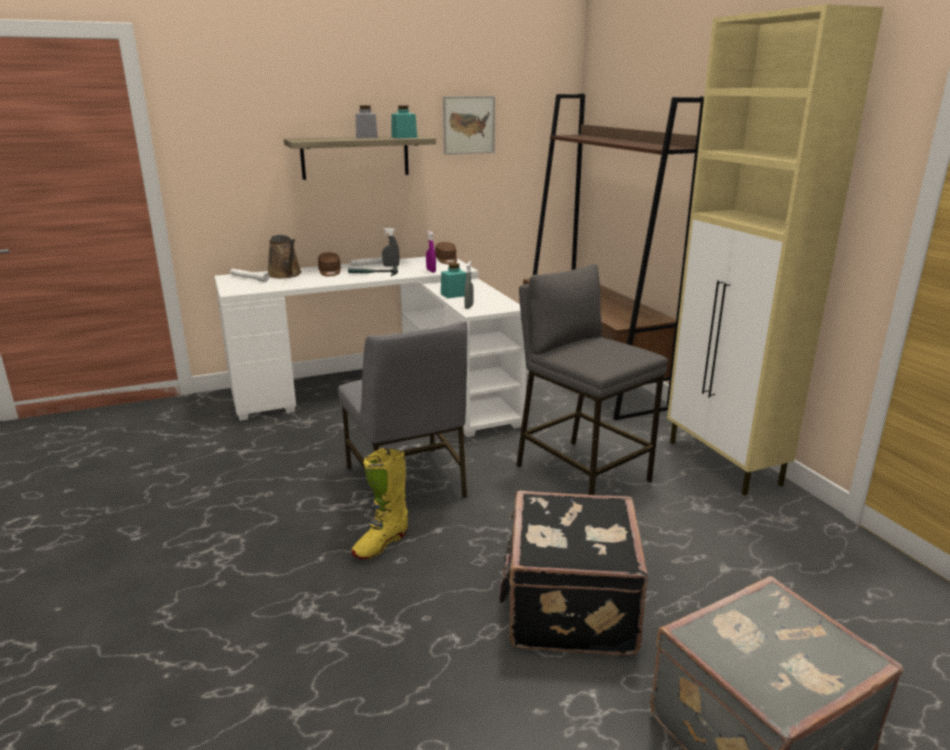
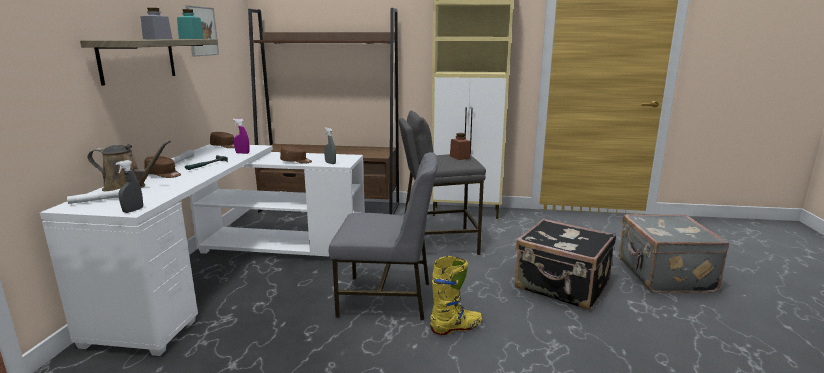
camera: 60 degrees left, 5 degrees down
yellow boot [351,448,408,559] -> yellow boot turned 90 degrees counterclockwise [430,256,482,335]
grey spray bottle [382,228,399,267] -> grey spray bottle moved to [115,160,143,213]
turquoise jar [441,263,467,298] -> brown cap [280,146,312,164]
none -> brown jar [450,133,470,160]

